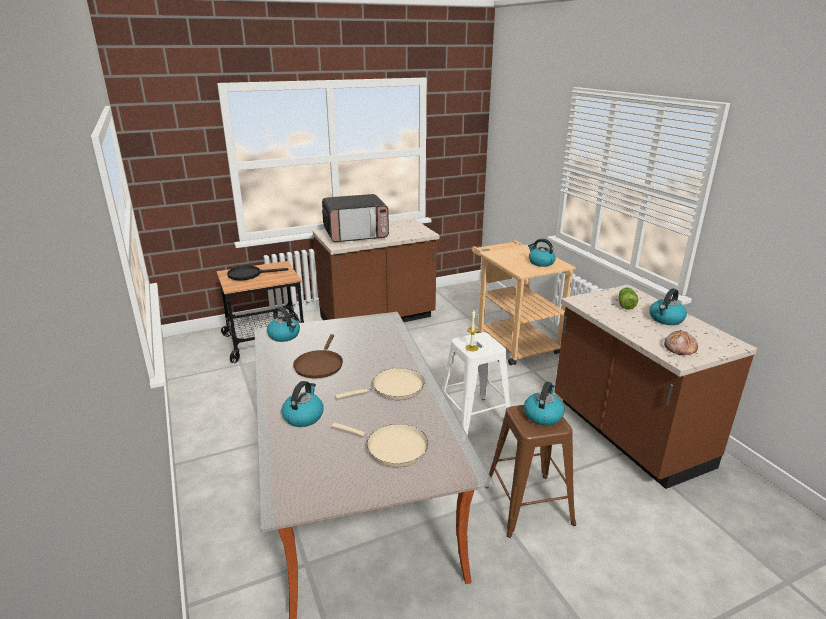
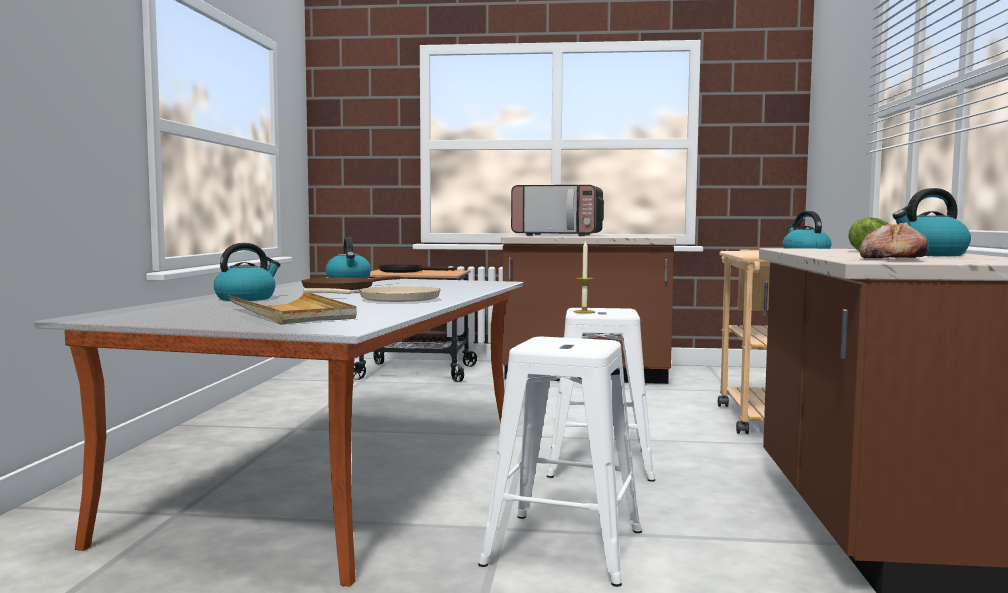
camera: 30 degrees right, 20 degrees down
beige frying pan [332,422,428,467] -> beige tray [227,291,357,324]
brown stool [486,405,576,538] -> white stool [478,337,642,587]
kettle [524,382,564,425] -> none

